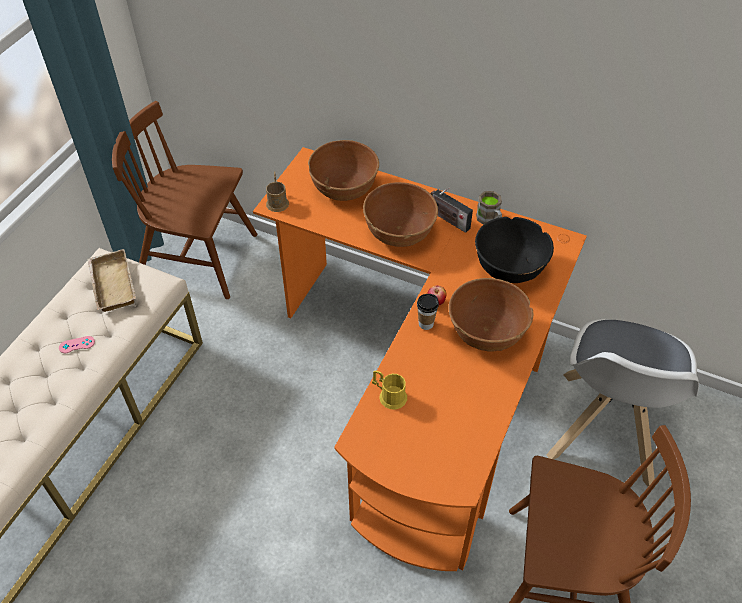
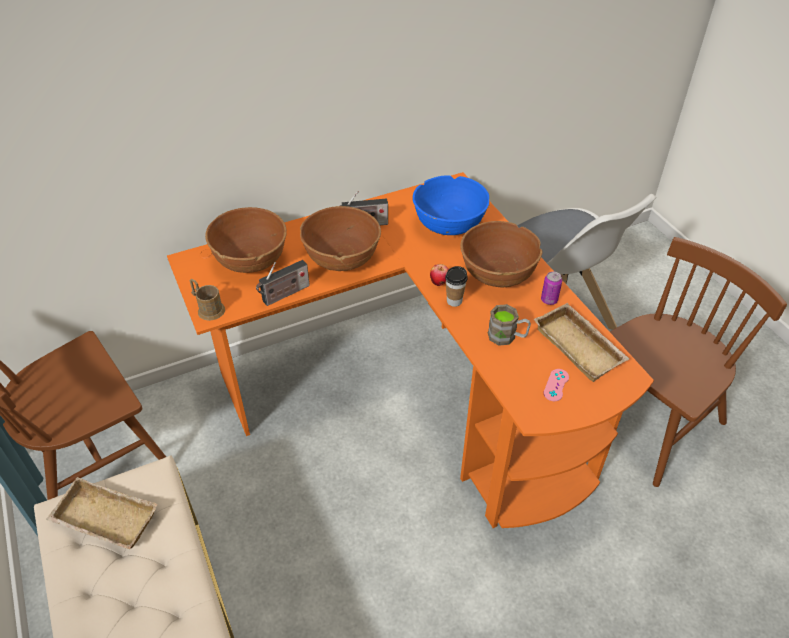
camera: 50 degrees left, 5 degrees down
pink game controller [59,336,95,353] -> pink game controller moved to [544,369,569,401]
yellow mug [372,370,407,410] -> none
black bowl [475,217,554,283] -> blue bowl [412,175,489,235]
brown mug [476,191,502,225] -> brown mug moved to [488,304,531,346]
none -> radio [256,260,310,306]
none -> beige tray [534,303,630,382]
none -> can [541,272,562,305]

